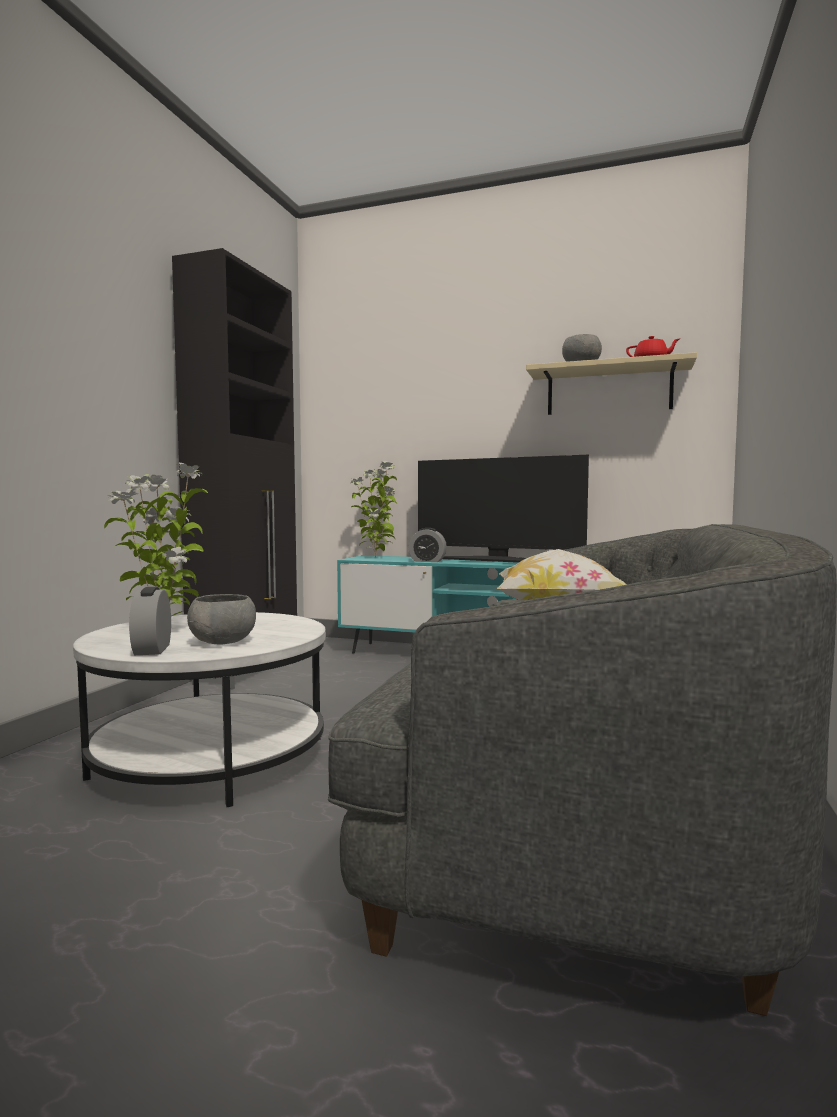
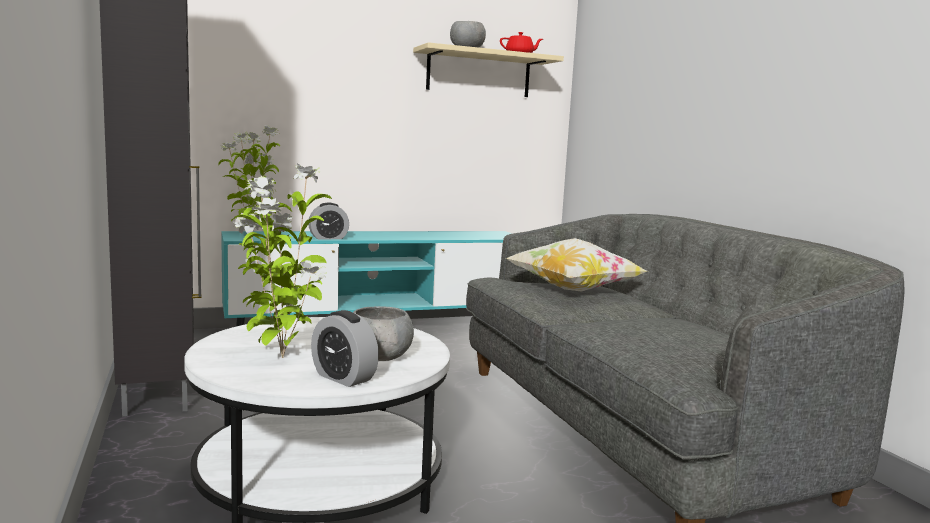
camera: 40 degrees left, 5 degrees up
television [418,455,589,563] -> none

